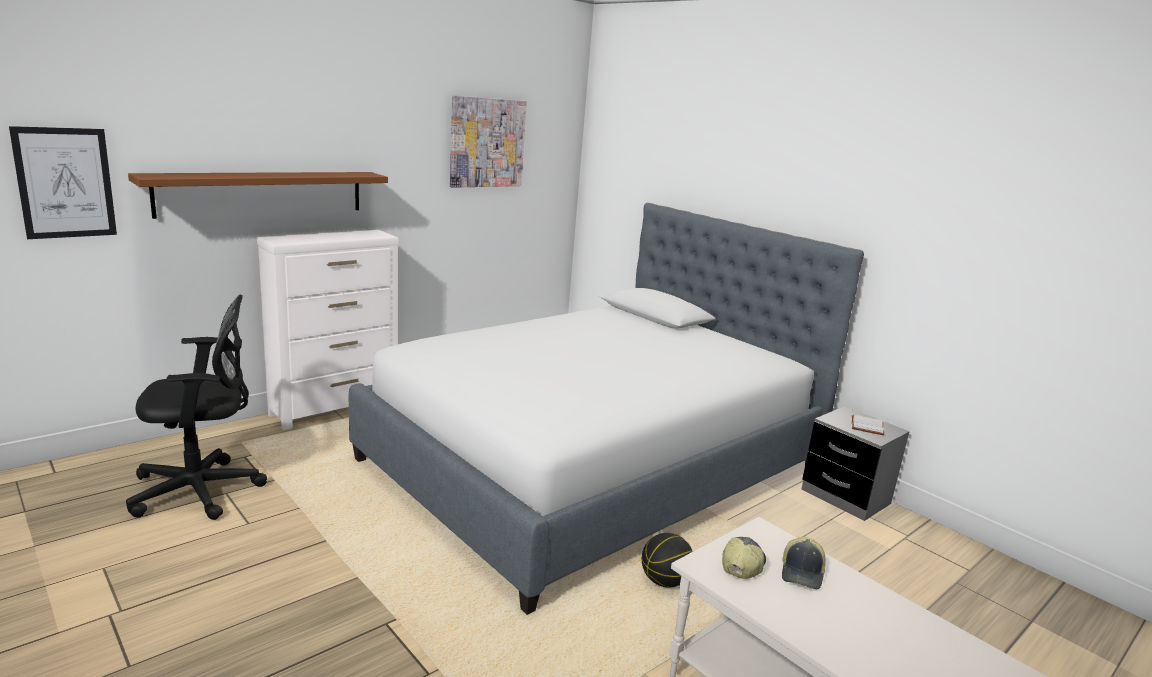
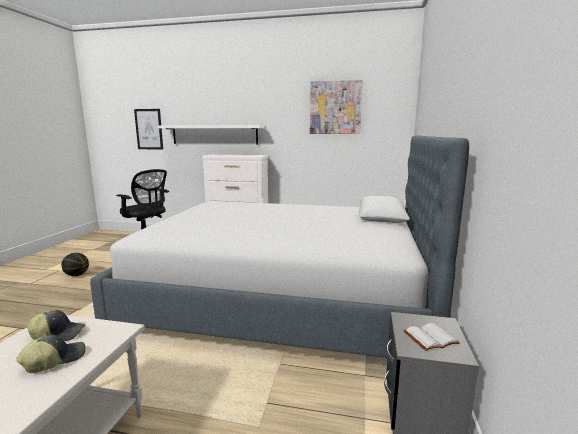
camera: 55 degrees right, 5 degrees down
brown shelf [128,172,388,219] -> white shelf [158,125,264,145]
basketball [642,533,693,587] -> basketball moved to [61,253,89,276]
cap [782,537,826,589] -> cap turned 150 degrees clockwise [16,335,86,373]

